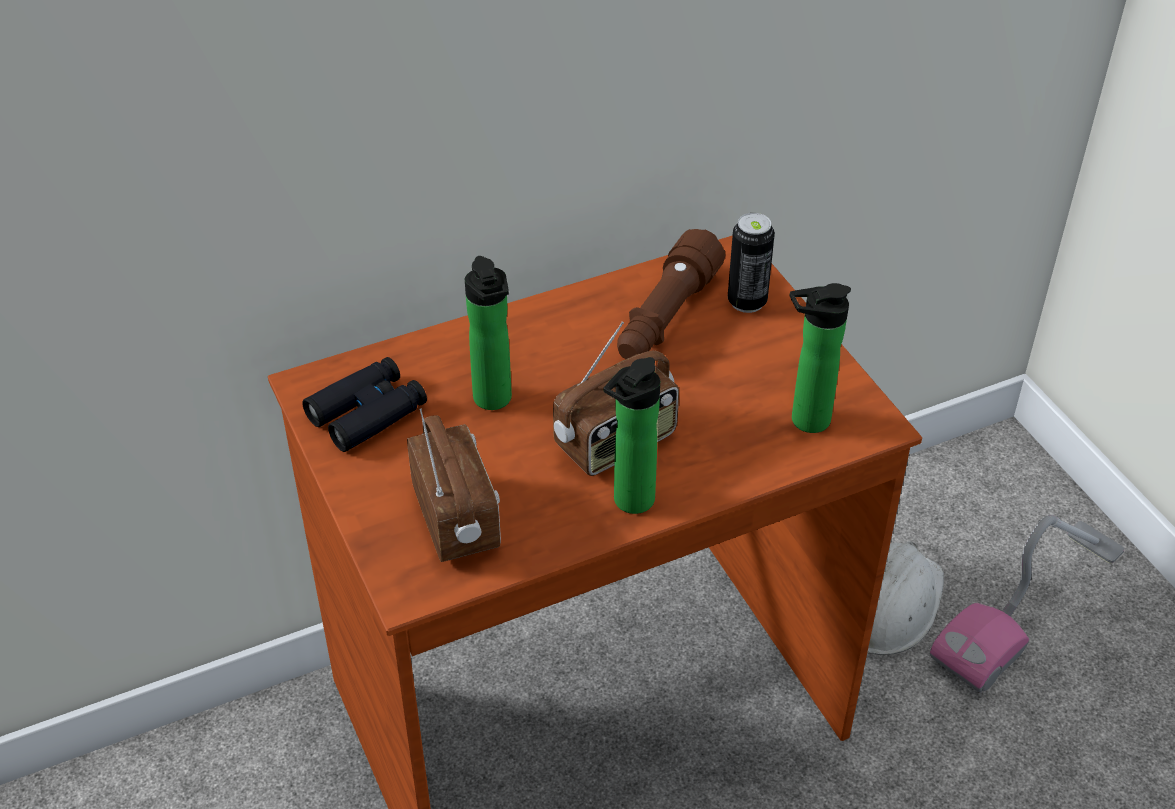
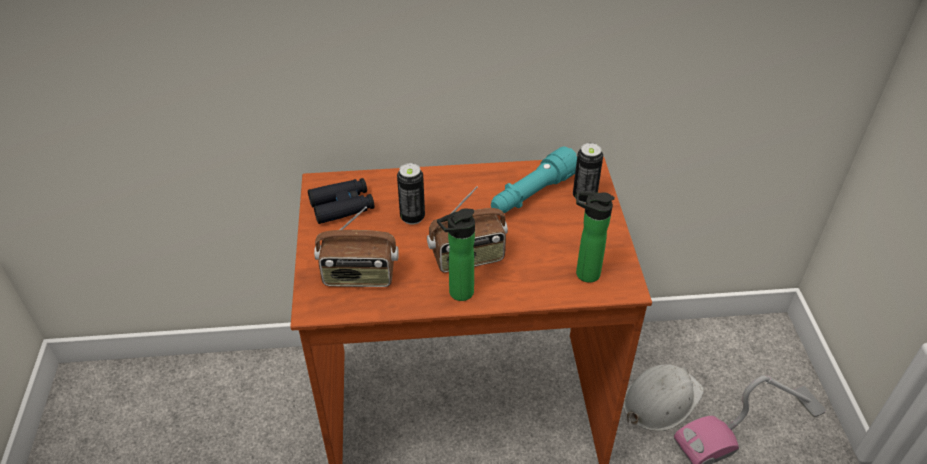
camera: 20 degrees right, 0 degrees up
radio [407,408,501,562] -> radio turned 90 degrees clockwise [314,207,399,287]
bottle [465,256,512,410] -> can [397,163,425,225]
brown flashlight [617,229,725,359] -> turquoise flashlight [491,147,577,213]

